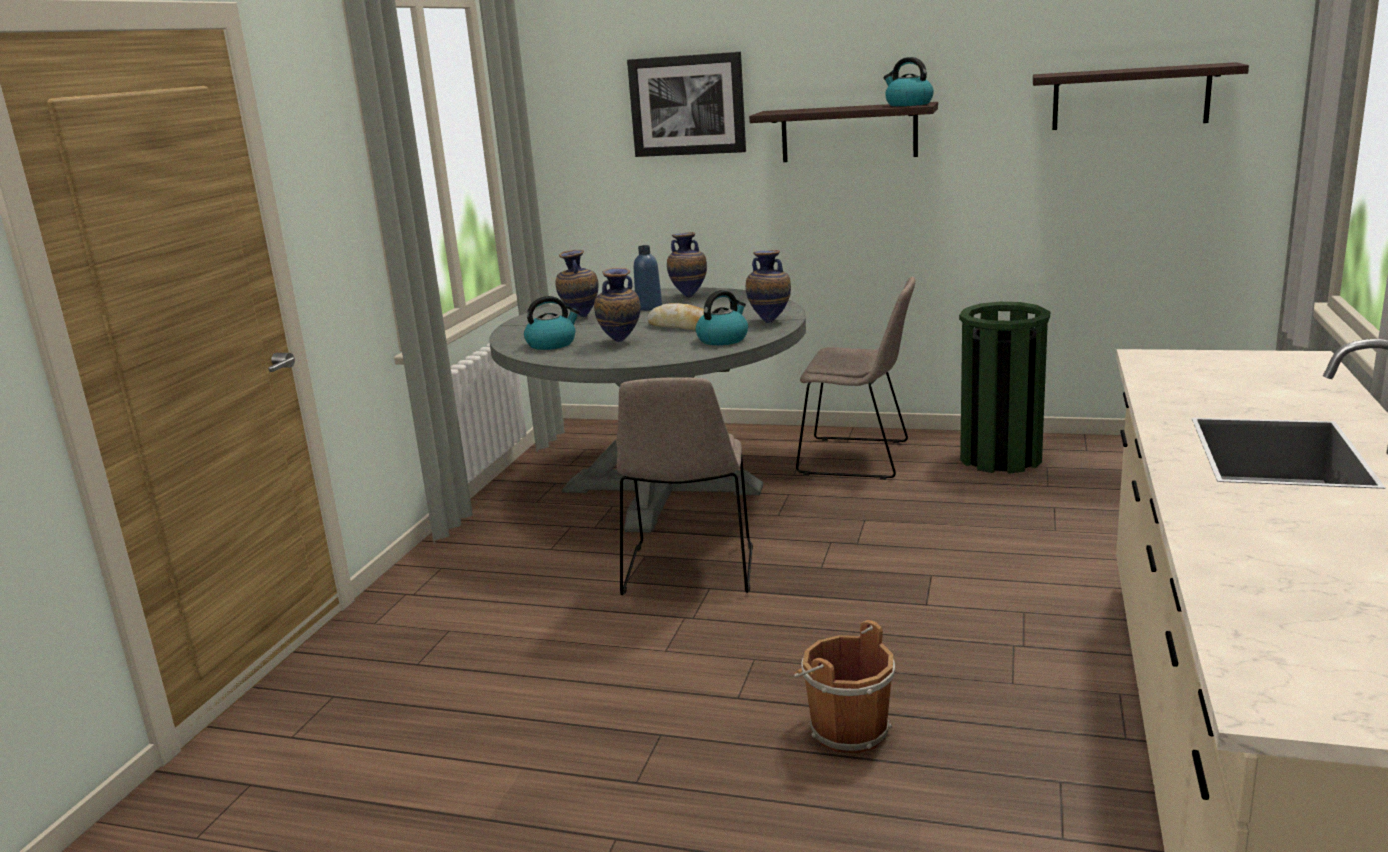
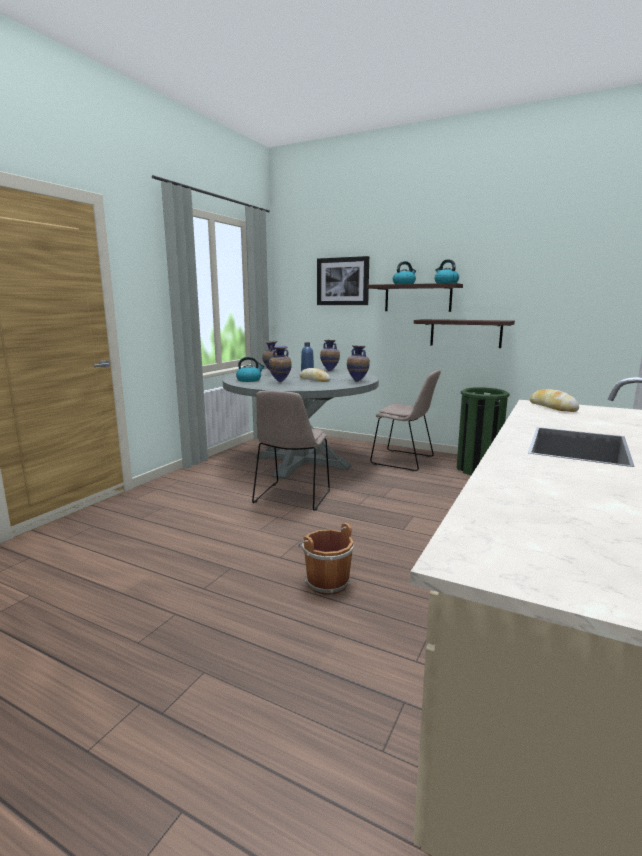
camera: 10 degrees right, 5 degrees down
kettle [695,290,748,345] -> kettle moved to [393,261,416,284]
shelf [1033,62,1249,130] -> shelf moved to [414,319,515,348]
none -> bread [530,389,579,412]

